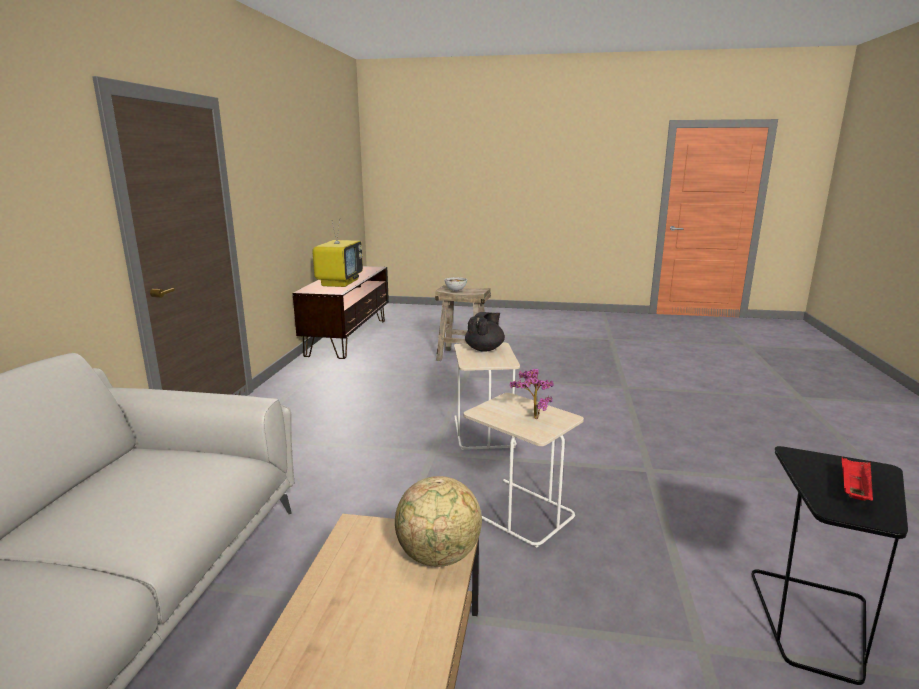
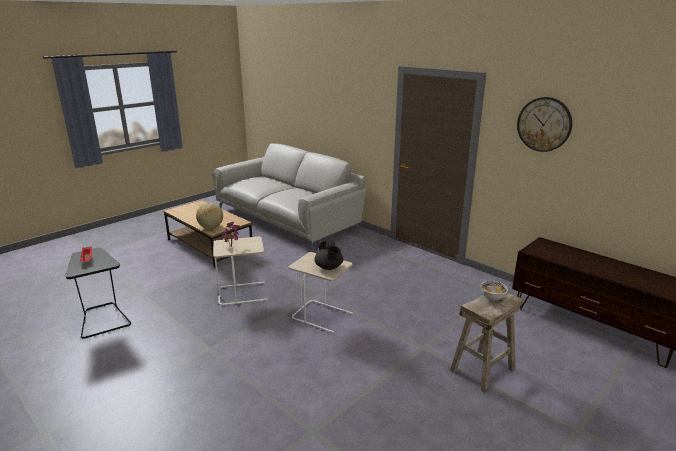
camera: 125 degrees right, 5 degrees up
television [312,218,363,287] -> none
none -> wall clock [517,97,572,152]

